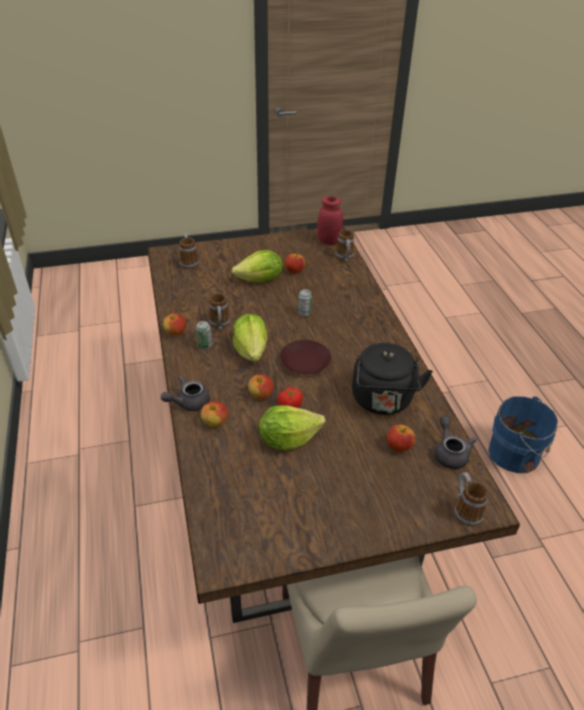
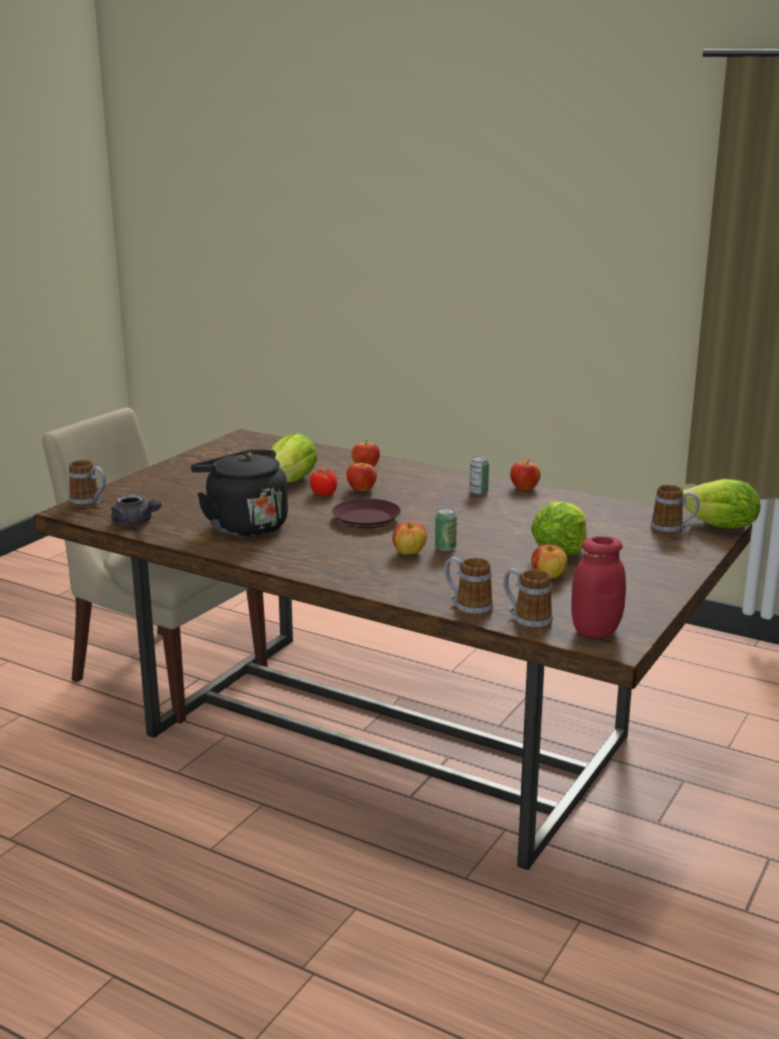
camera: 135 degrees right, 20 degrees down
grey teapot [161,376,210,411] -> none
mug [209,293,230,330] -> mug moved to [444,557,493,618]
lettuce [233,314,268,361] -> lettuce moved to [683,479,761,529]
apple [387,425,415,452] -> apple moved to [392,522,427,555]
blue bucket [488,396,558,473] -> none

